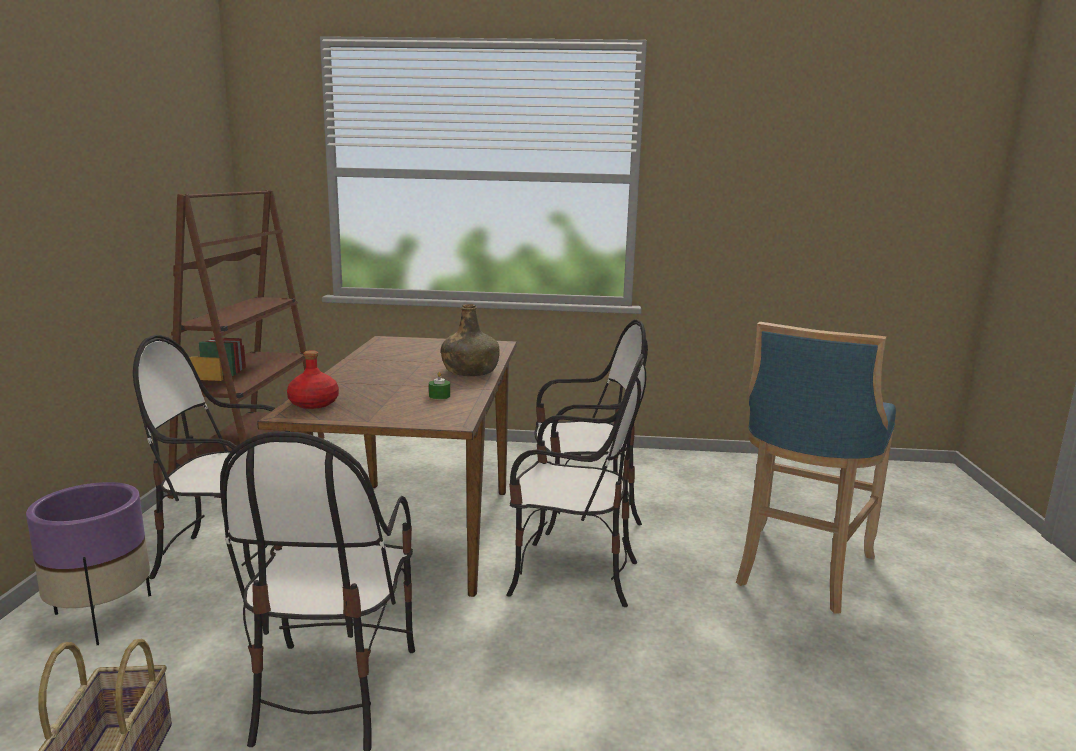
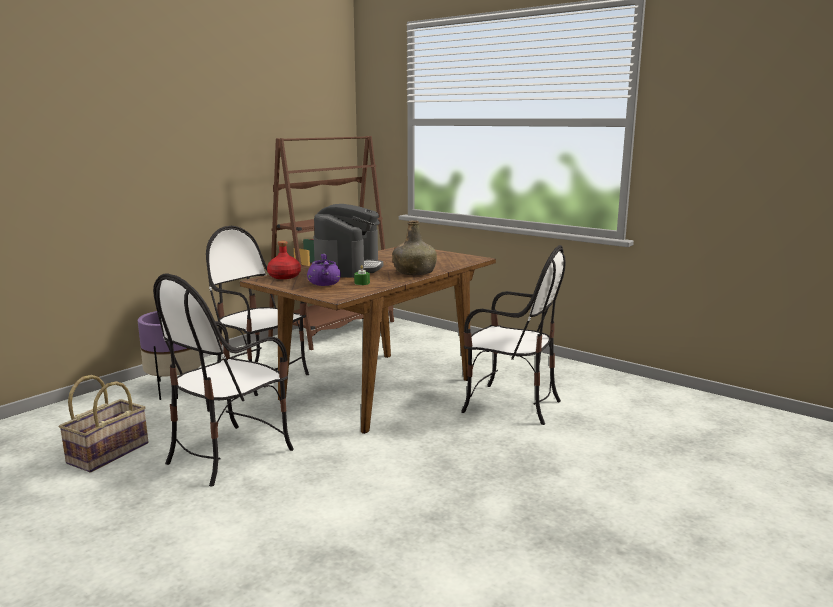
camera: 35 degrees right, 0 degrees up
chair [506,354,647,607] -> none
blue stool [736,322,896,614] -> none
none -> purple cooking pot [307,254,341,286]
none -> coffee machine [314,204,383,278]

